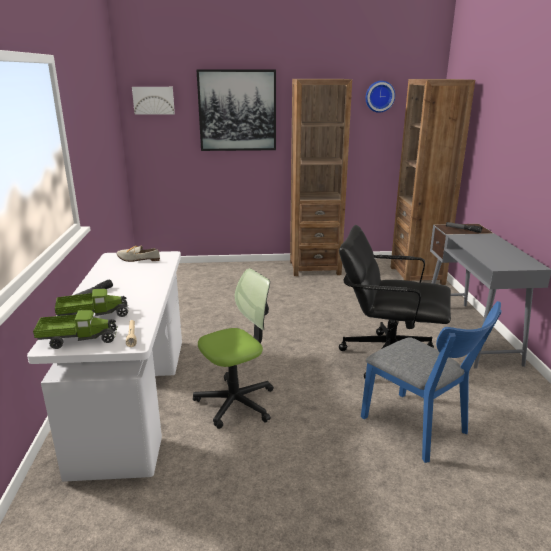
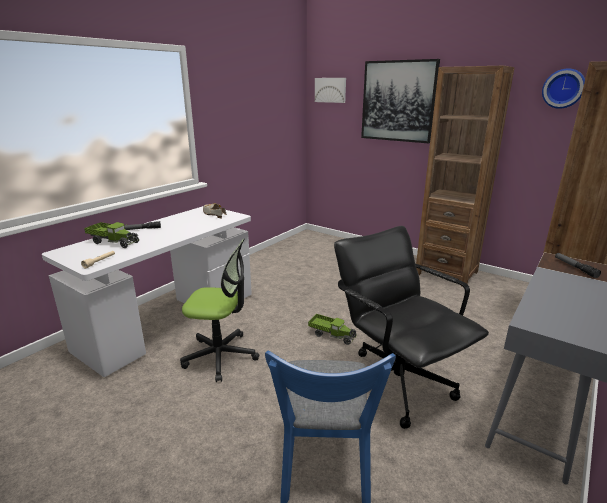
camera: 40 degrees right, 0 degrees up
toy truck [33,310,117,349] -> toy truck moved to [308,314,357,345]

